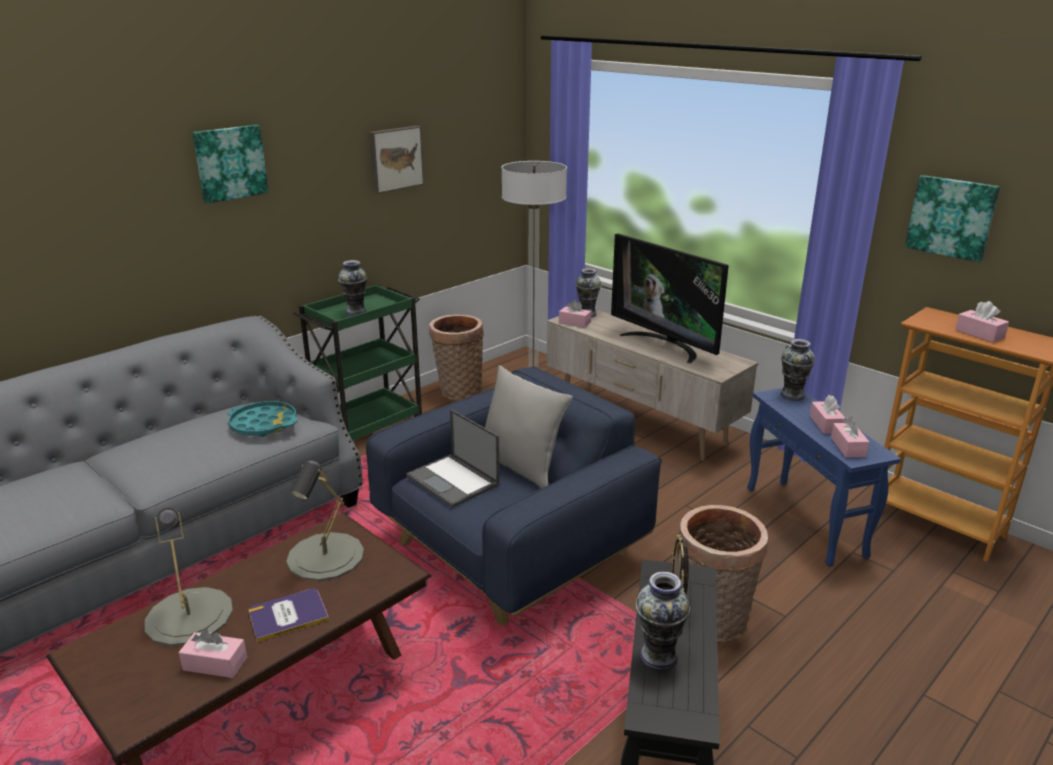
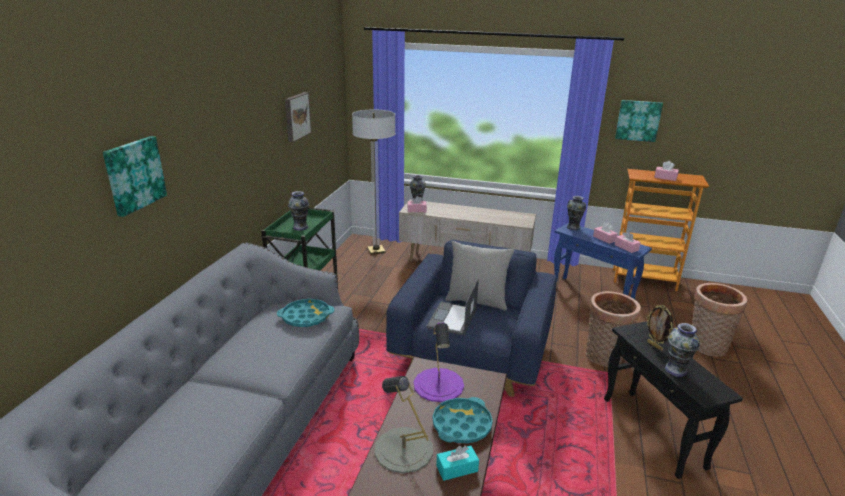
camera: 30 degrees left, 0 degrees up
pink tissue box [179,629,247,678] -> turquoise tissue box [436,446,479,481]
picture [192,125,269,204] -> picture moved to [103,136,167,217]
book [249,589,329,642] -> turquoise tray [433,397,493,444]
grey table lamp [286,461,364,581] -> purple table lamp [414,322,464,402]
laptop [406,409,500,508] -> laptop turned 90 degrees clockwise [426,279,479,336]
basket [429,315,484,400] -> basket moved to [692,283,747,357]
television [611,233,729,364] -> none

